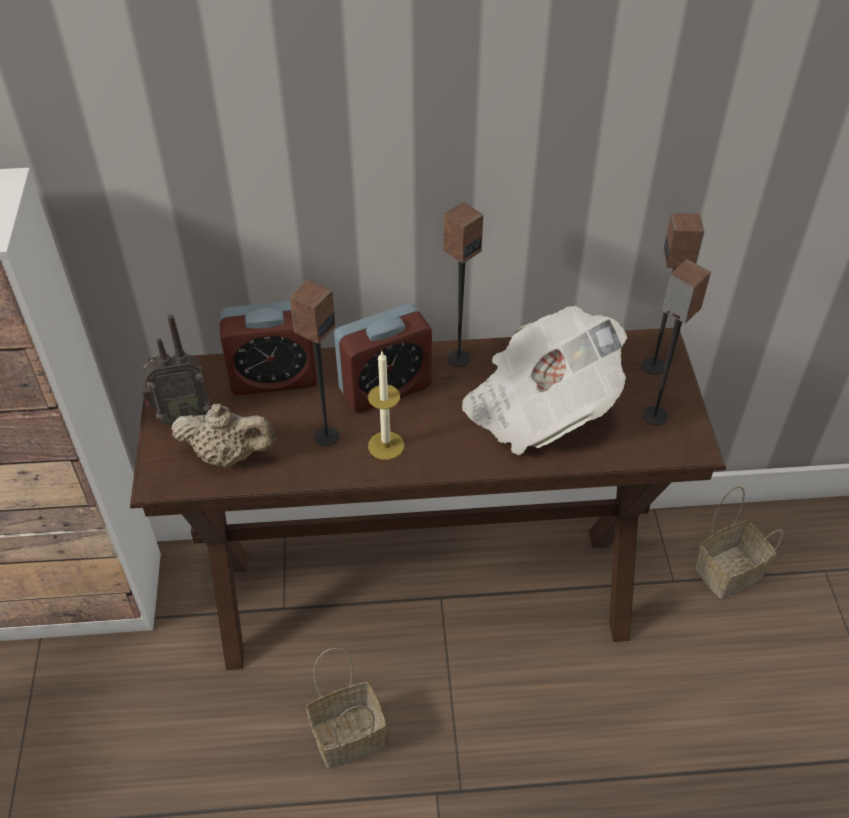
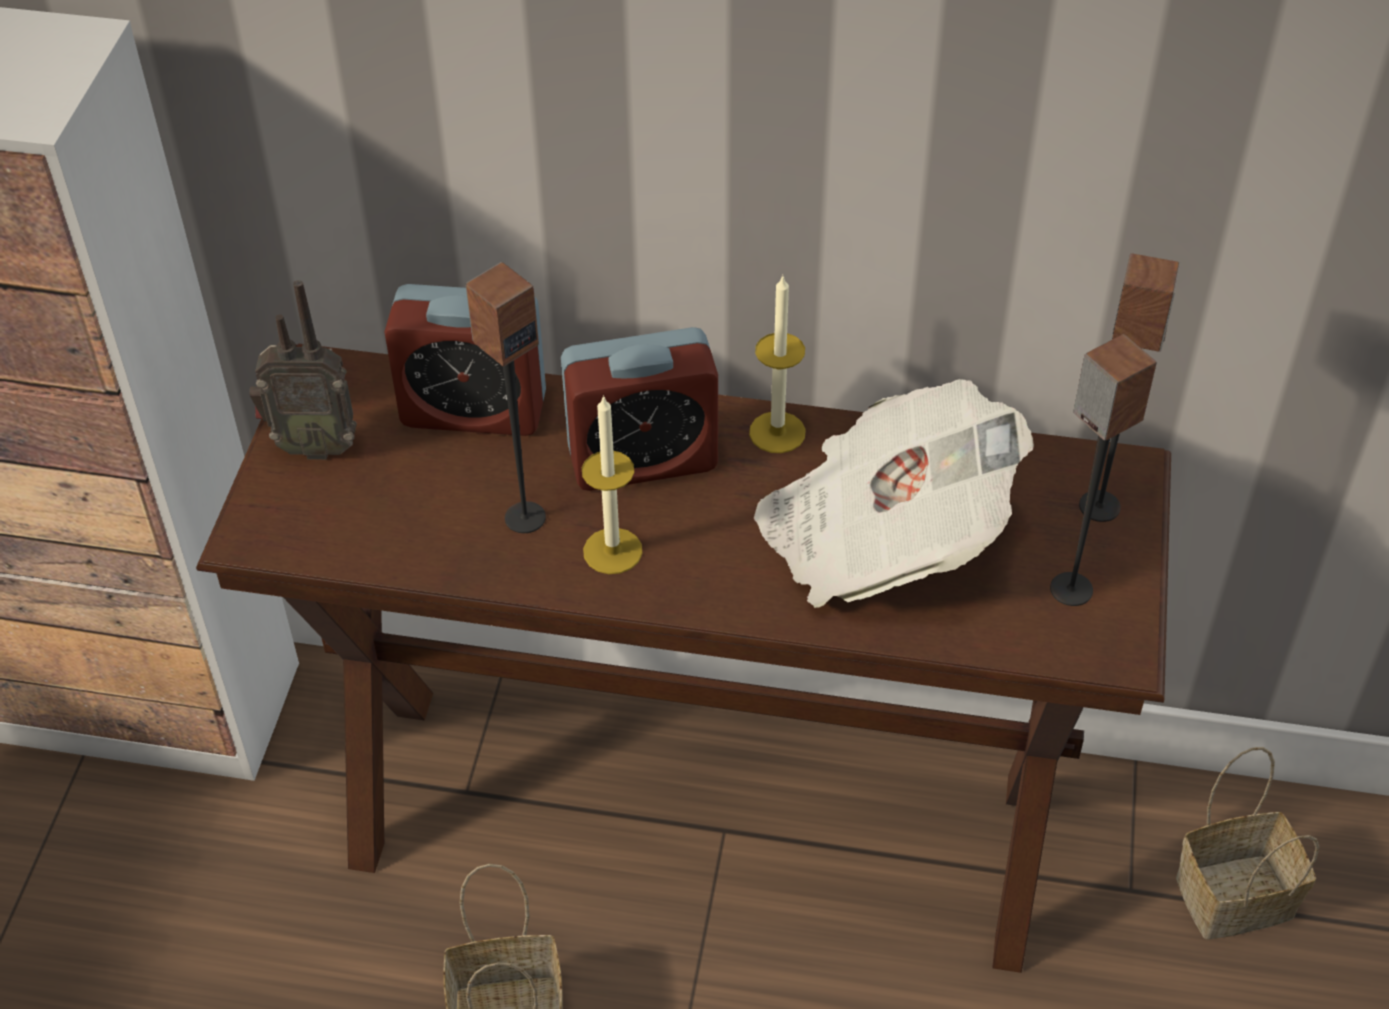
camera: 15 degrees right, 0 degrees up
beige teapot [171,404,276,467] -> none
speaker [443,202,483,367] -> candle [749,275,806,453]

